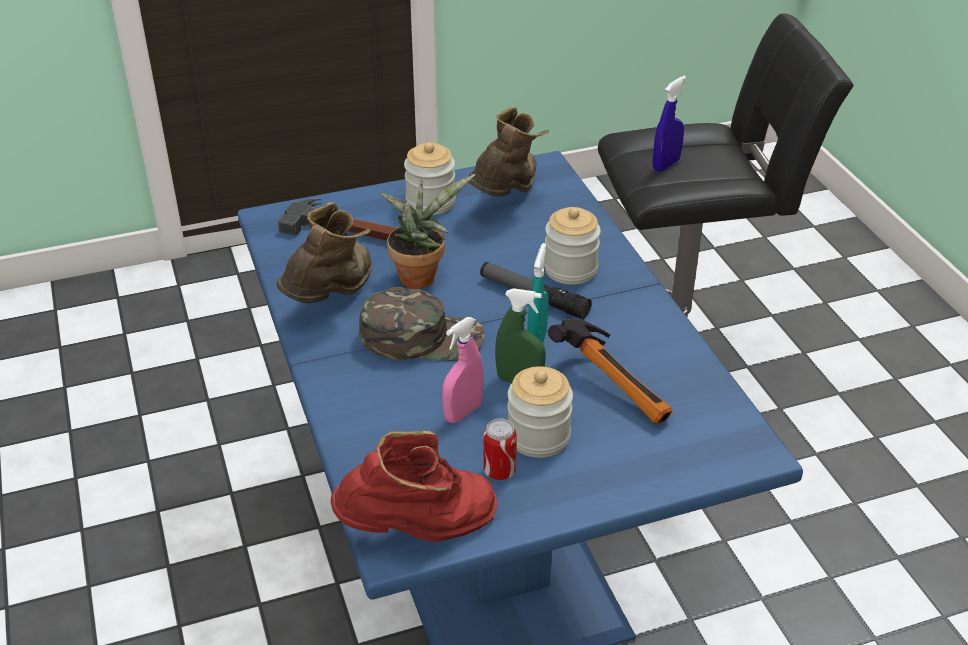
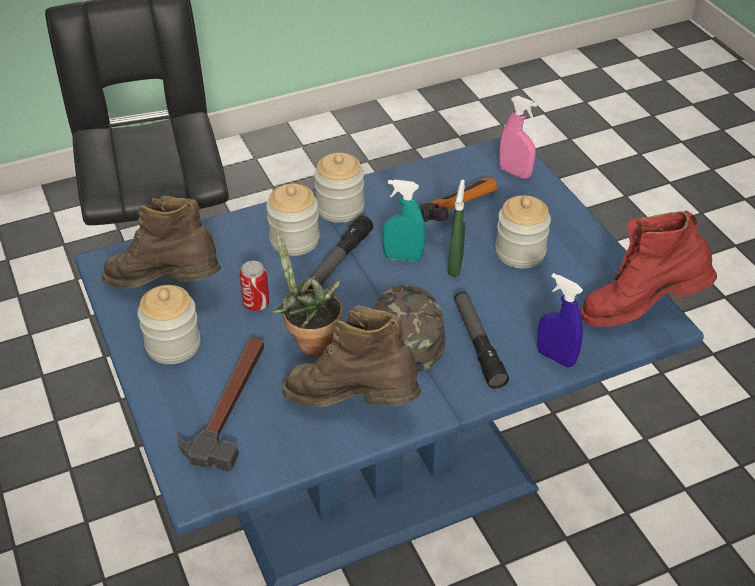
camera: 95 degrees left, 5 degrees up
red boot [330,431,497,542] -> red boot turned 75 degrees counterclockwise [580,210,717,326]
pink spray bottle [442,317,483,423] -> pink spray bottle moved to [500,96,537,179]
can [483,418,517,480] -> can moved to [239,261,269,311]
blue spray bottle [653,76,686,172] -> blue spray bottle moved to [537,273,583,367]
none -> jar [314,153,364,223]
none -> flashlight [454,291,509,389]

